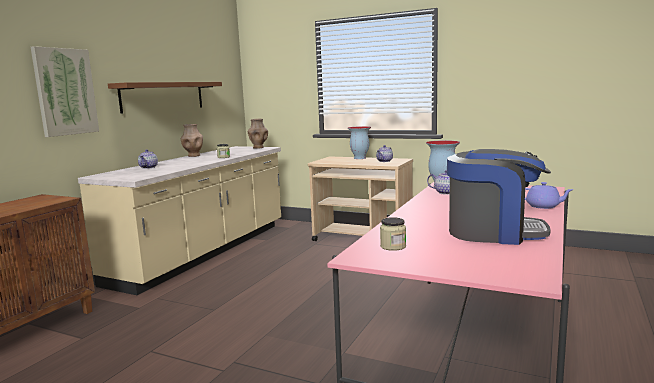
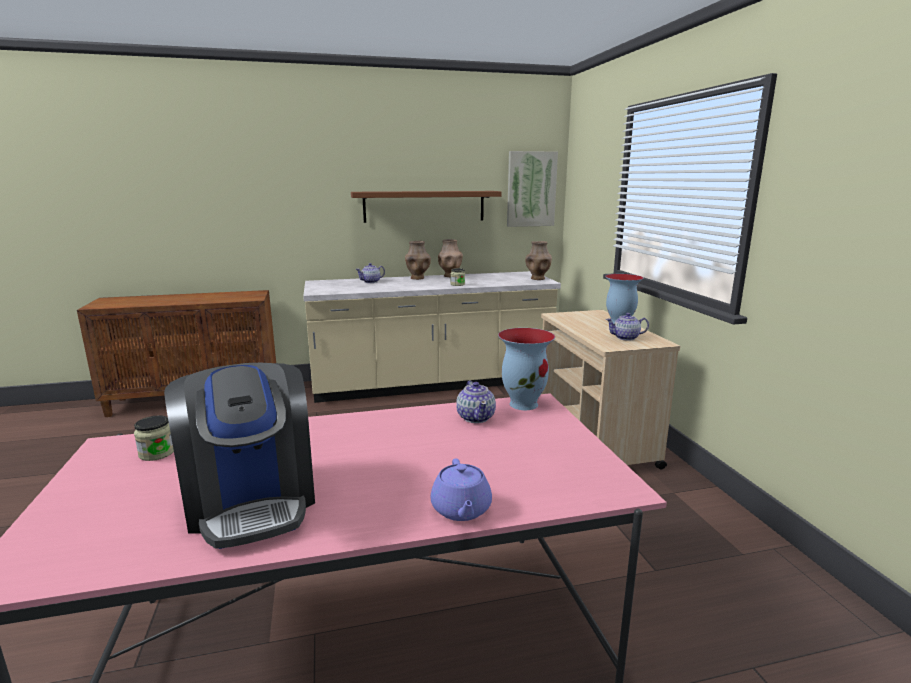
camera: 50 degrees right, 5 degrees up
picture [31,46,99,137] -> picture moved to [507,151,558,227]
none -> brown vase [405,241,431,280]

